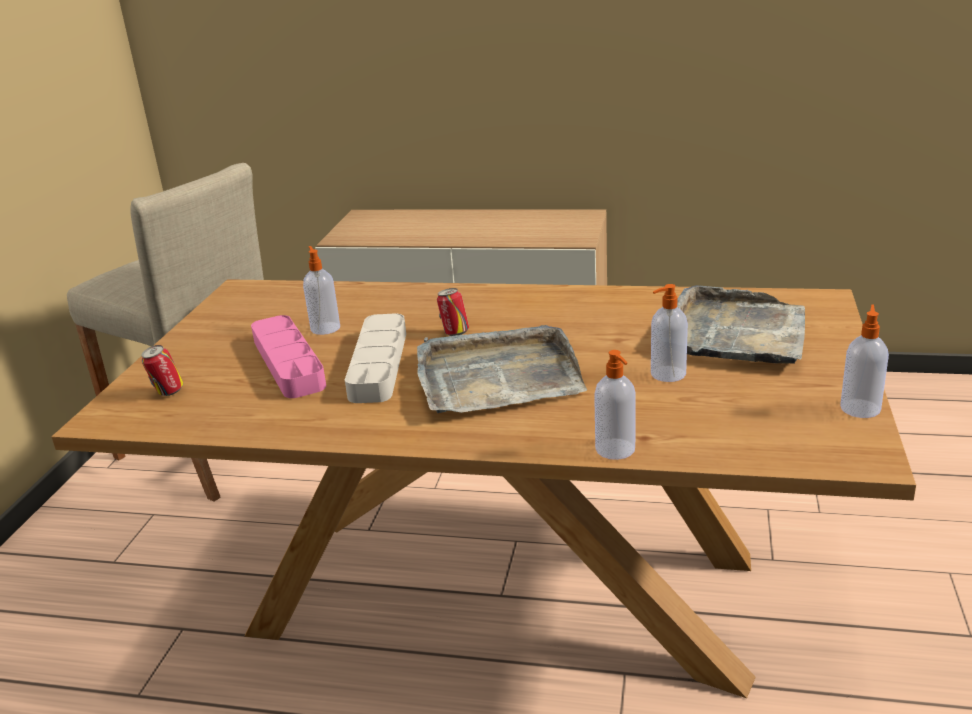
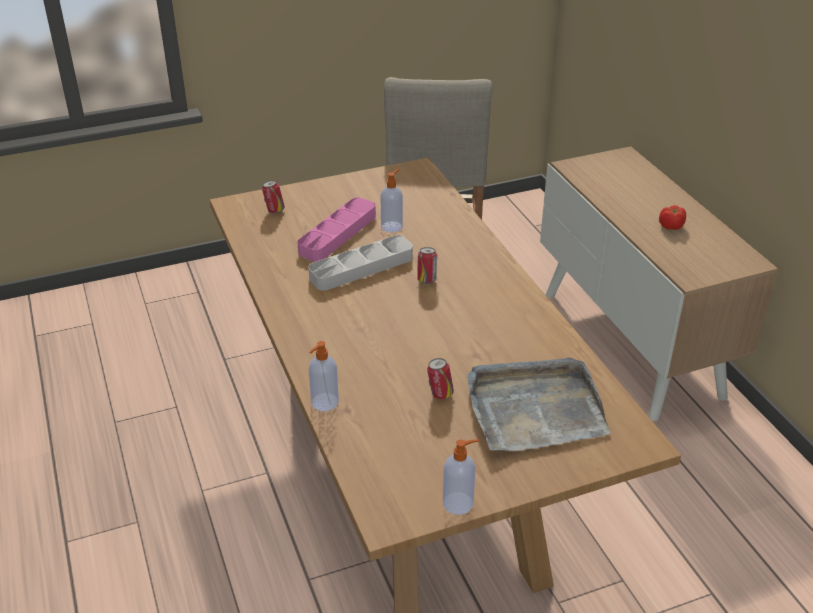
camera: 55 degrees right, 10 degrees up
grey tray [417,325,587,413] -> none
soap dispenser [651,284,688,382] -> can [427,358,454,399]
none -> tomato [659,205,686,230]

